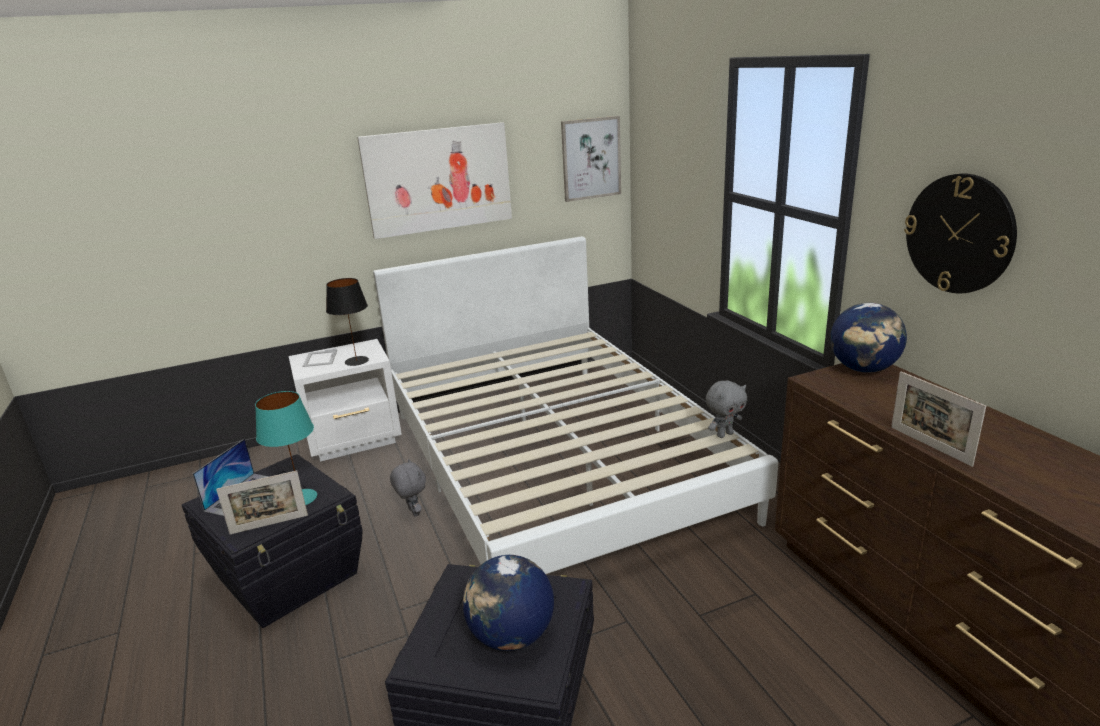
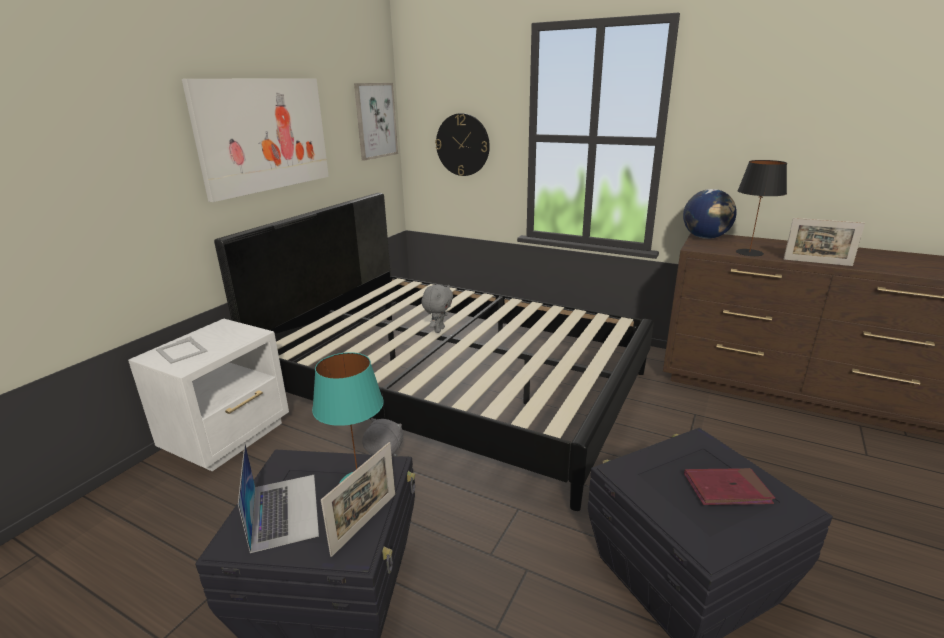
camera: 40 degrees left, 0 degrees up
black table lamp [326,278,369,366] -> black table lamp moved to [736,160,787,256]
white bed [373,236,778,574] -> black bed [214,193,654,511]
globe [463,555,554,651] -> red book [684,468,775,505]
grey plush toy [706,380,747,438] -> grey plush toy moved to [421,285,453,333]
wall clock [904,173,1017,293] -> wall clock moved to [435,113,490,176]

